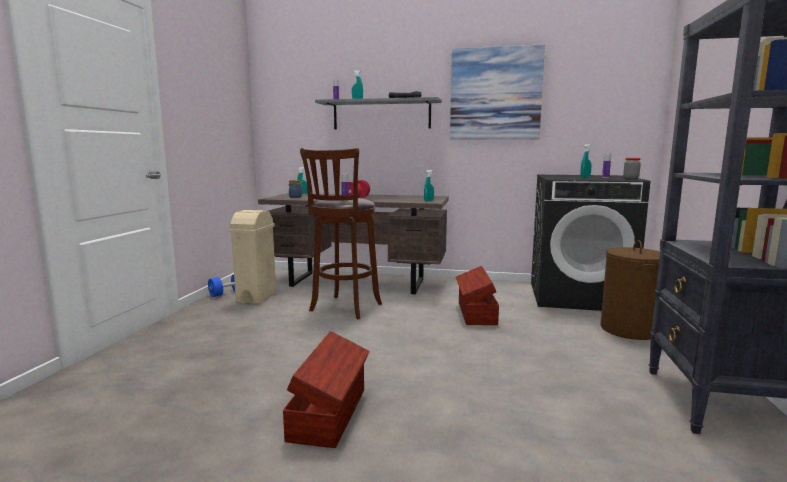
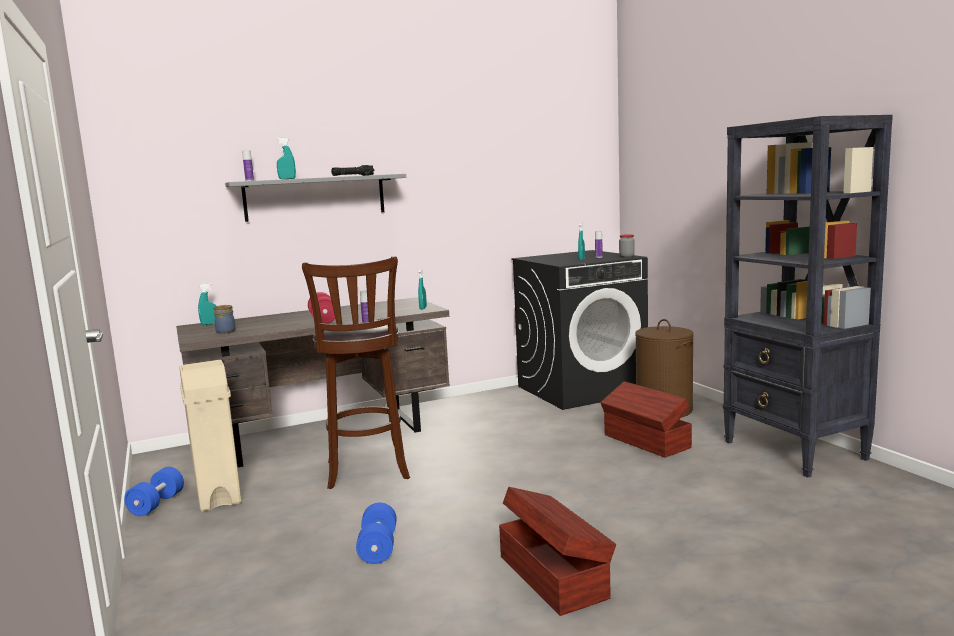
camera: 35 degrees left, 0 degrees up
picture [450,44,545,140] -> none
brown storage box [456,266,499,325] -> brown storage box moved to [600,381,692,458]
none -> blue dumbbell [356,503,397,564]

